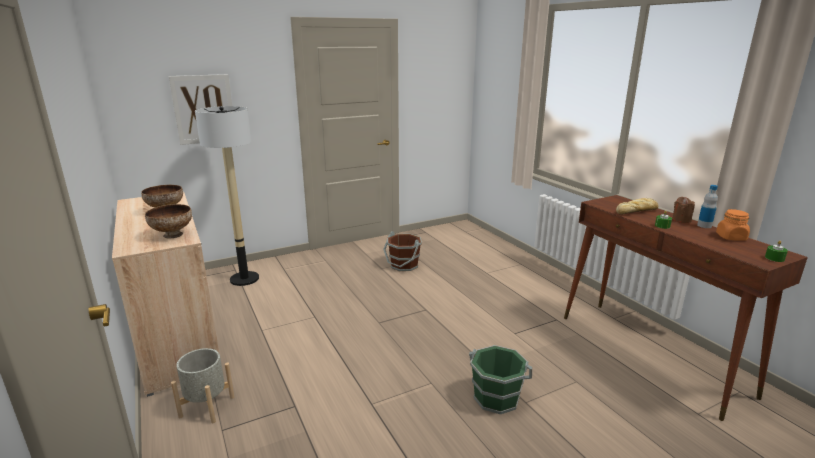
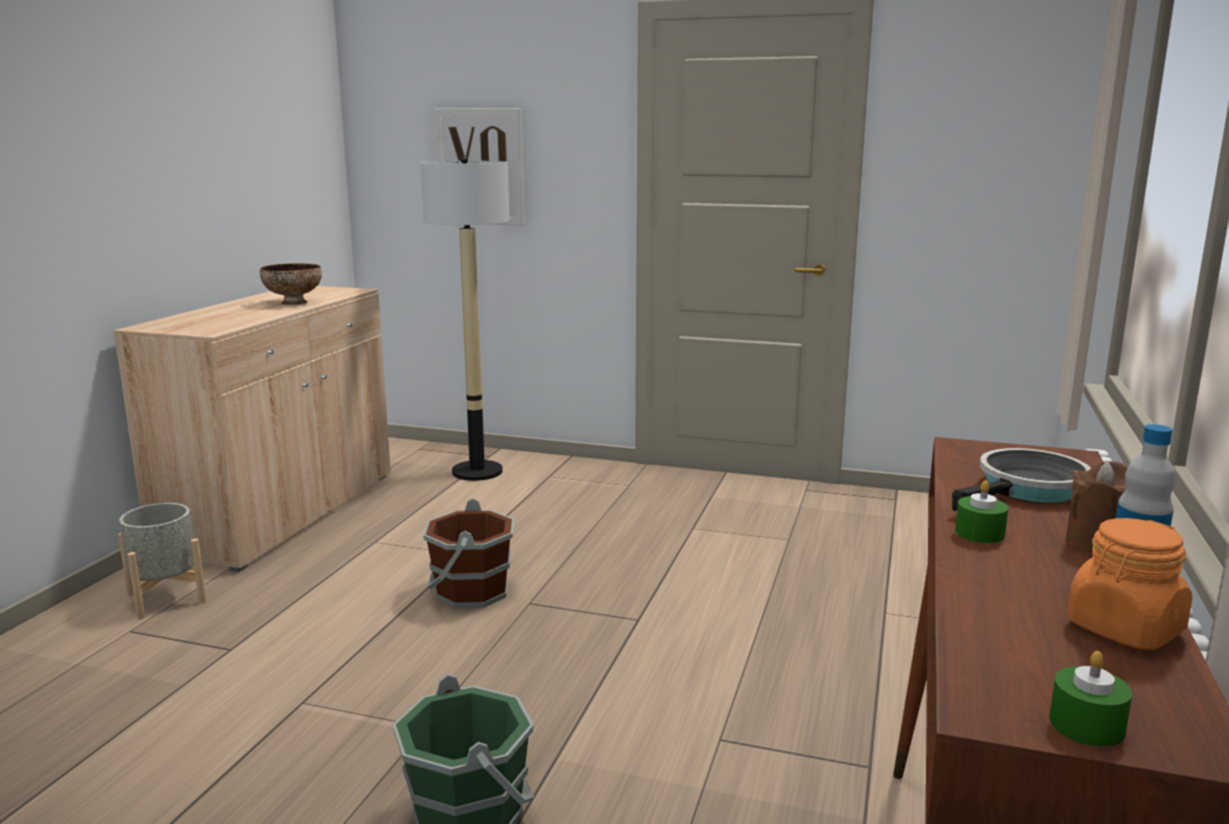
camera: 45 degrees right, 5 degrees down
bowl [145,204,192,239] -> none
brown bucket [383,231,422,271] -> brown bucket moved to [423,498,514,608]
bread [616,198,658,214] -> frying pan [952,448,1091,511]

